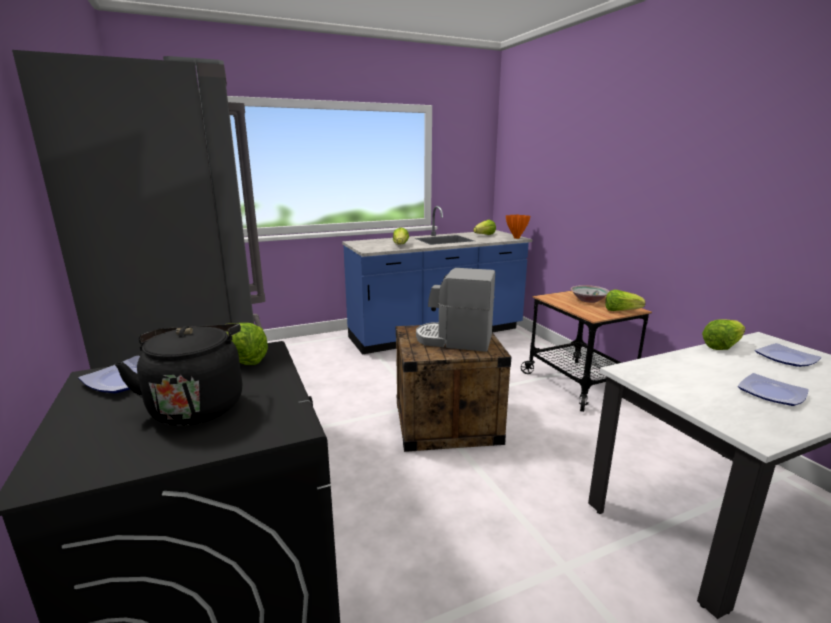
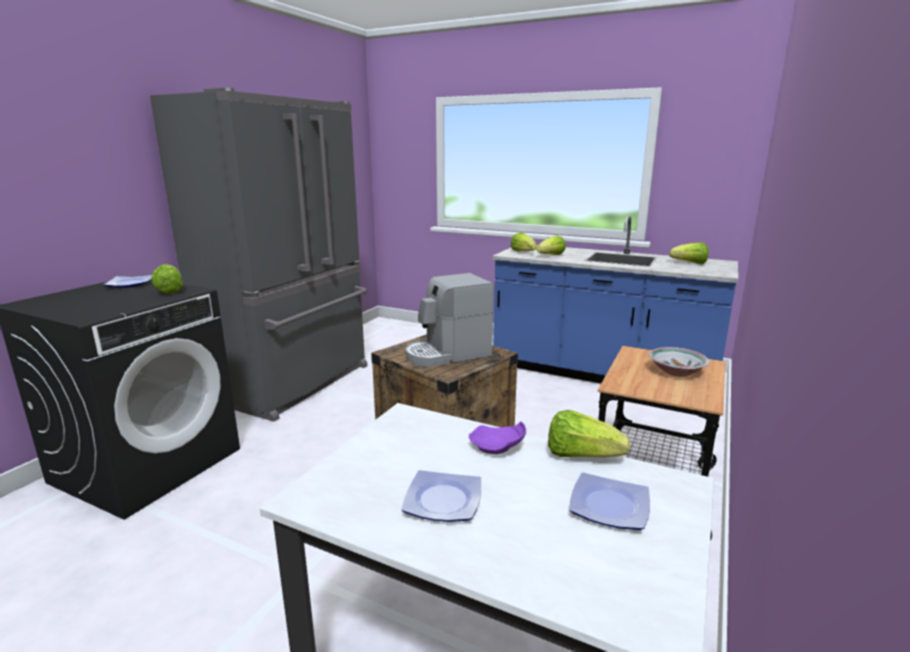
camera: 50 degrees right, 0 degrees up
black kettle [115,324,242,425] -> none
coffee machine [416,268,495,352] -> coffee machine turned 90 degrees counterclockwise [406,273,494,367]
orange vase [506,214,530,239] -> none
lettuce [605,290,645,311] -> lettuce moved to [510,232,537,251]
none -> purple plate [469,422,526,454]

